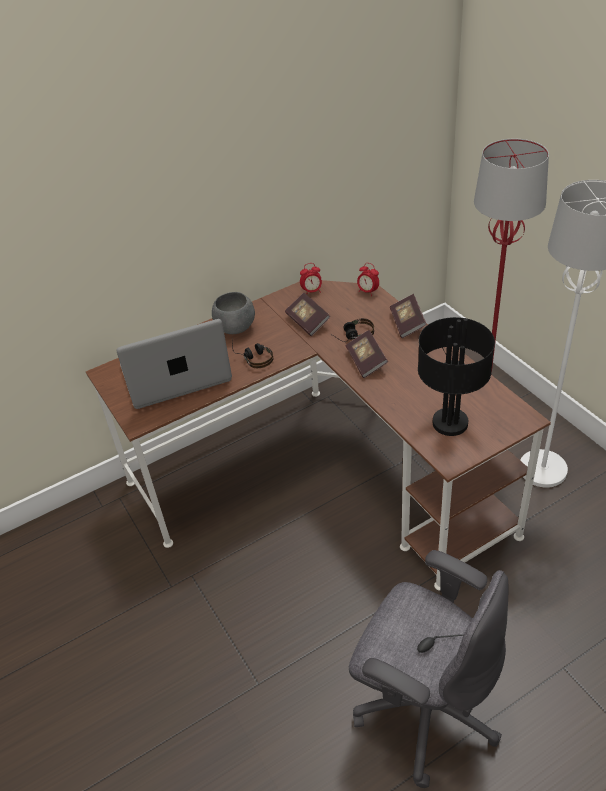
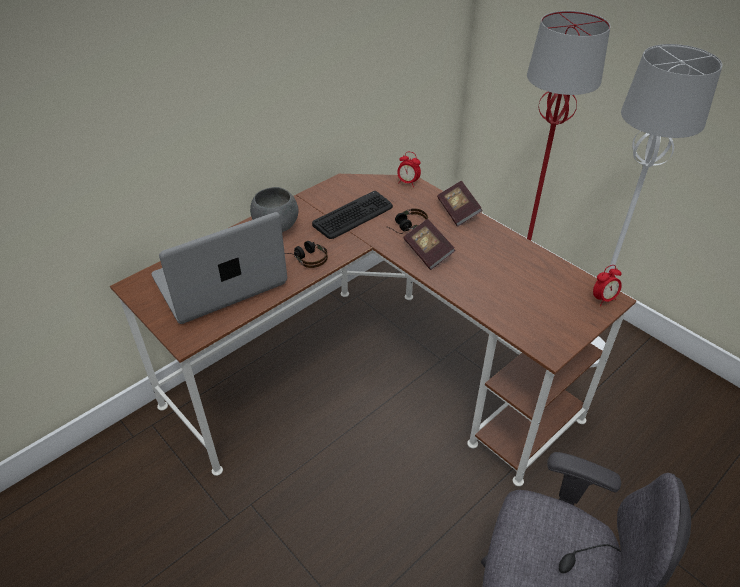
camera: 15 degrees left, 0 degrees up
book [285,293,330,336] -> keyboard [312,191,393,239]
alarm clock [300,263,322,295] -> alarm clock moved to [593,265,622,306]
black table lamp [418,317,495,436] -> none

